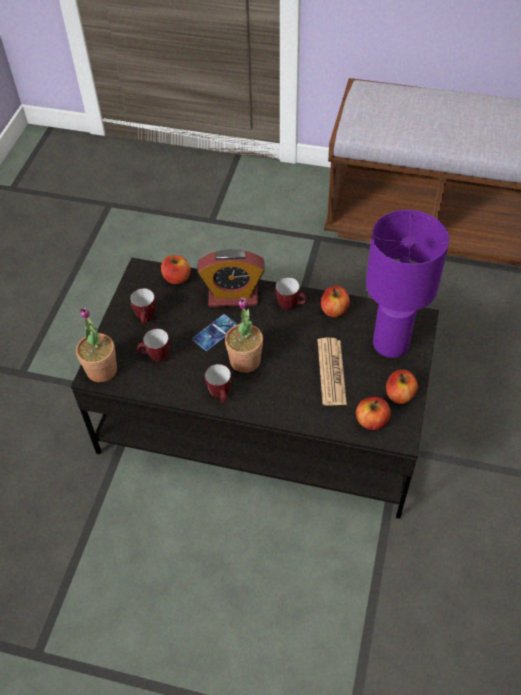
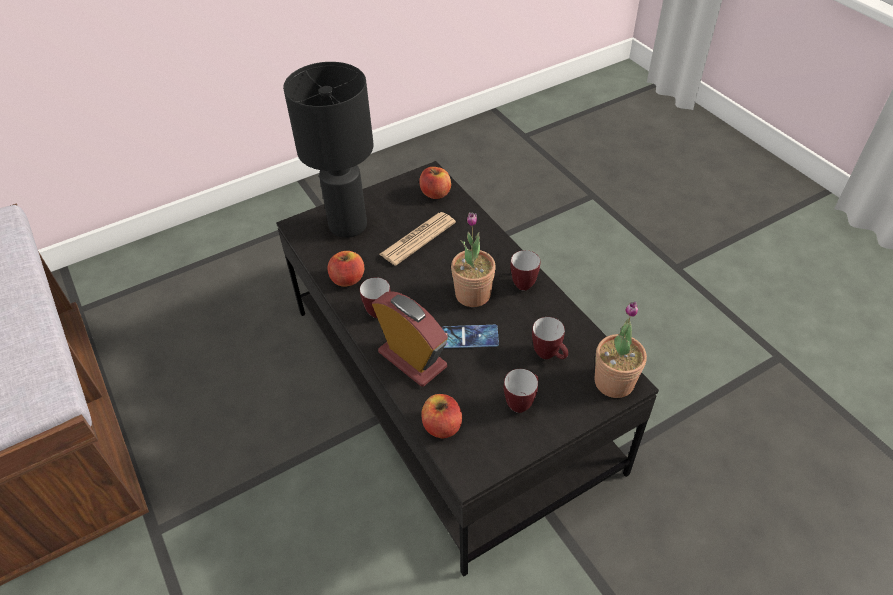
camera: 135 degrees left, 5 degrees down
purple table lamp [366,210,449,358] -> black table lamp [283,62,373,238]
apple [386,370,418,404] -> none

